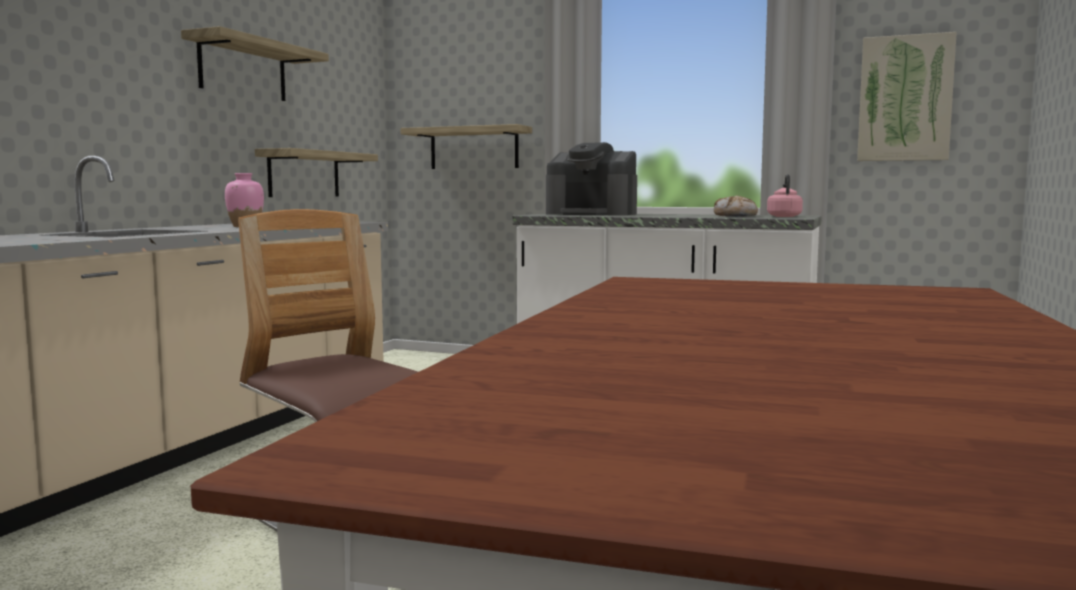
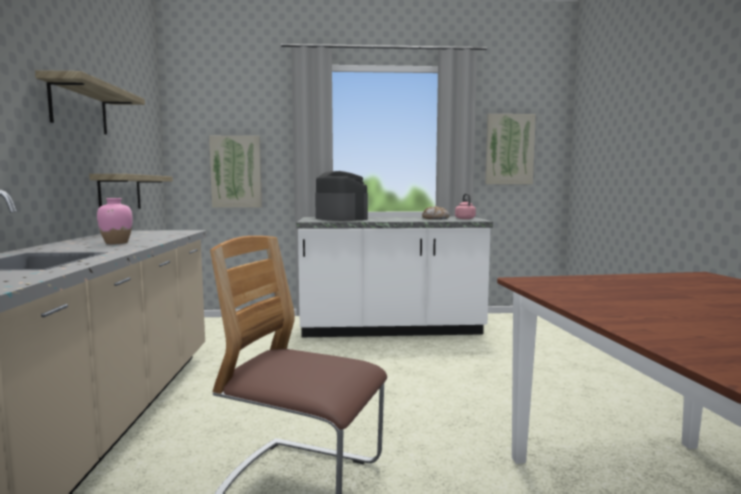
camera: 25 degrees left, 0 degrees up
shelf [401,124,532,169] -> picture [209,136,262,208]
coffee machine [546,142,637,215] -> coffee machine turned 120 degrees counterclockwise [315,171,368,221]

